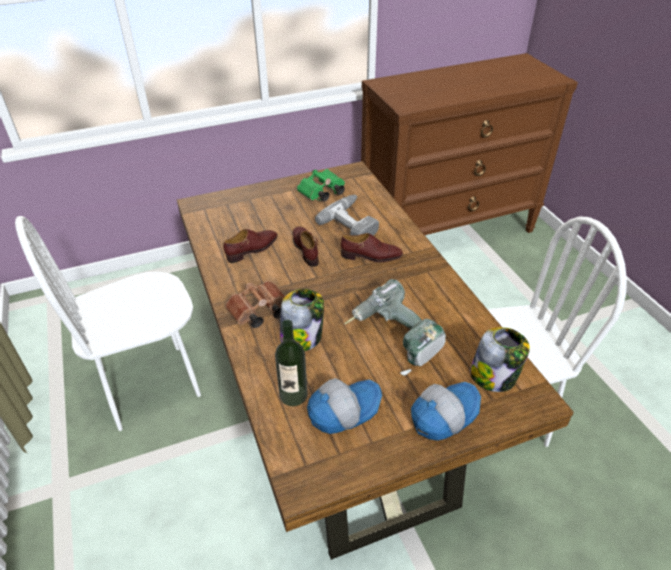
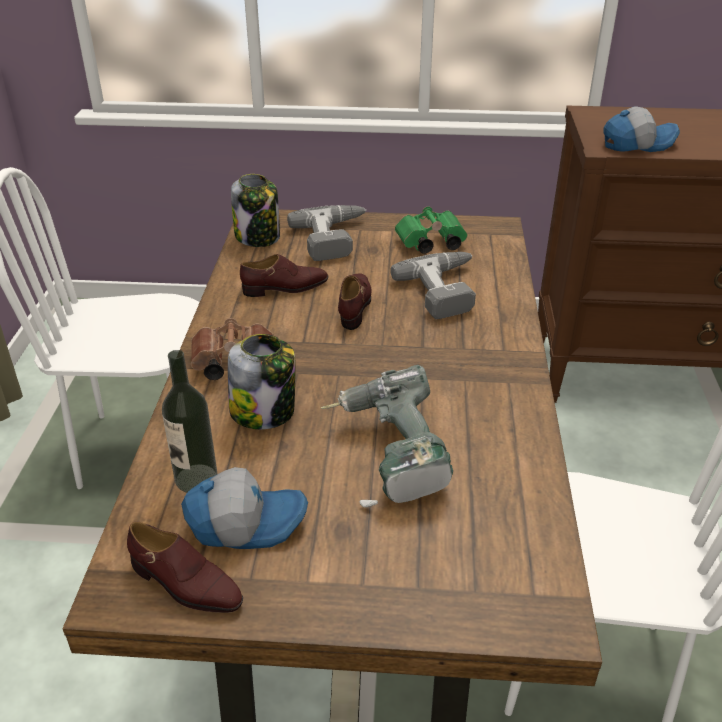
camera: 25 degrees right, 5 degrees down
brown shoe [341,233,403,262] -> brown shoe moved to [127,522,243,613]
cap [411,382,481,441] -> cap moved to [604,106,680,152]
jar [470,327,530,392] -> jar moved to [231,174,280,247]
none -> power drill [287,205,366,261]

